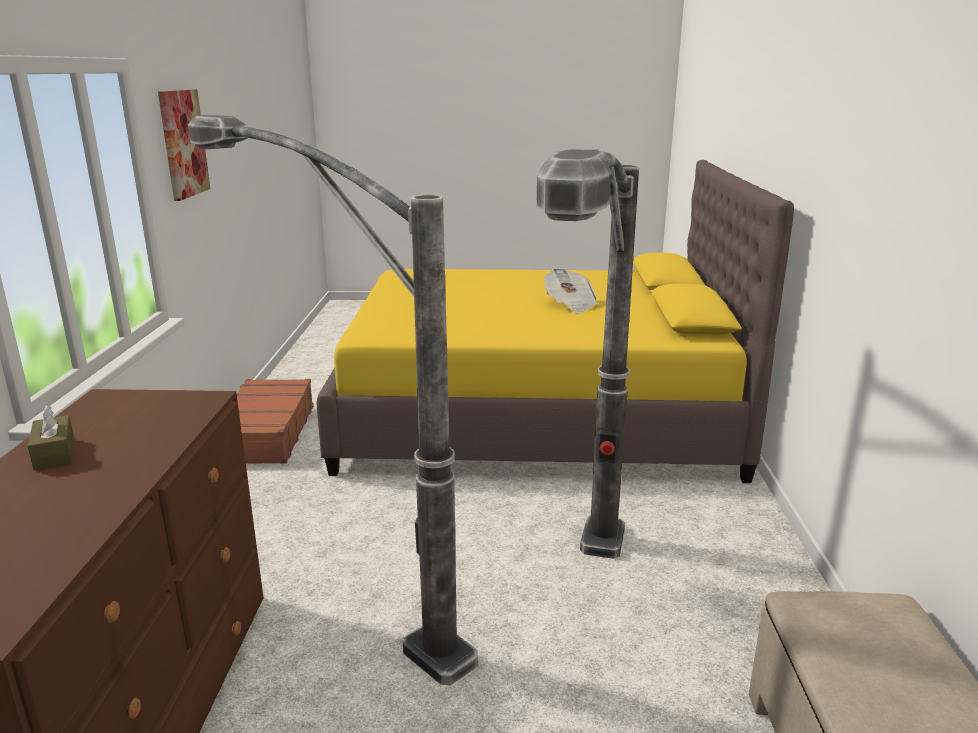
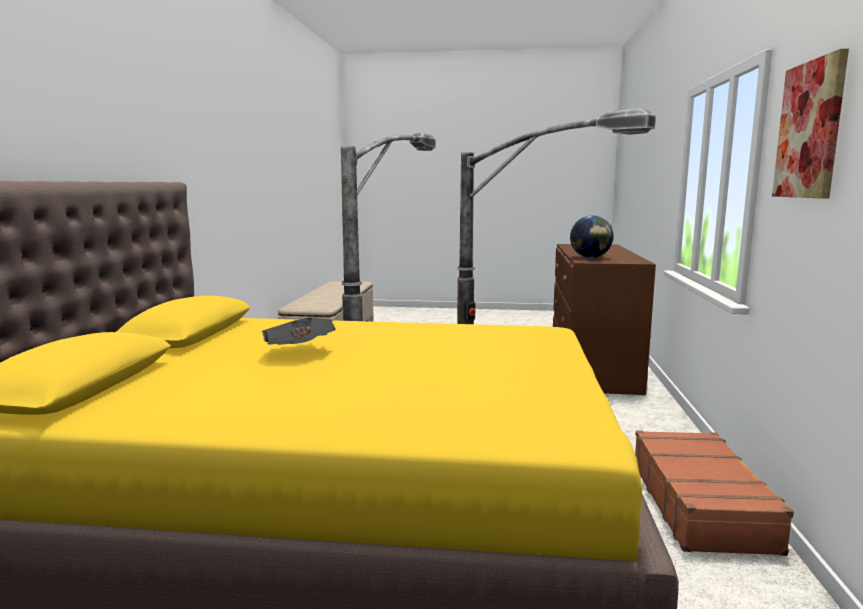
camera: 175 degrees left, 10 degrees down
brown tissue box [28,405,74,471] -> none
none -> globe [570,215,613,258]

